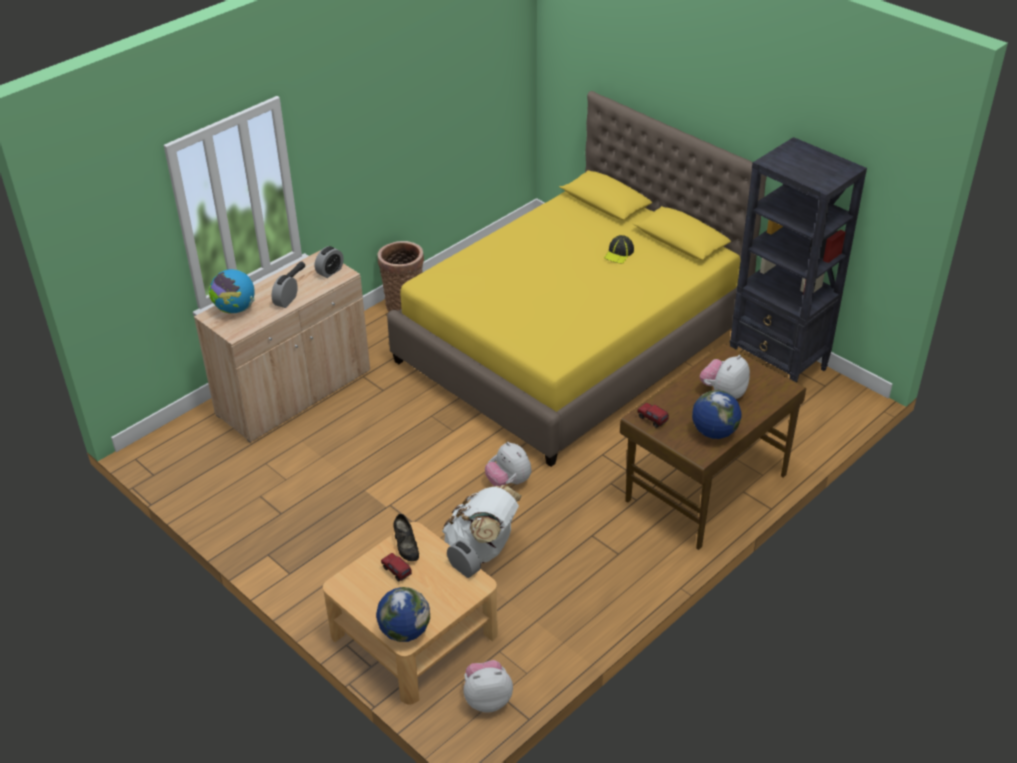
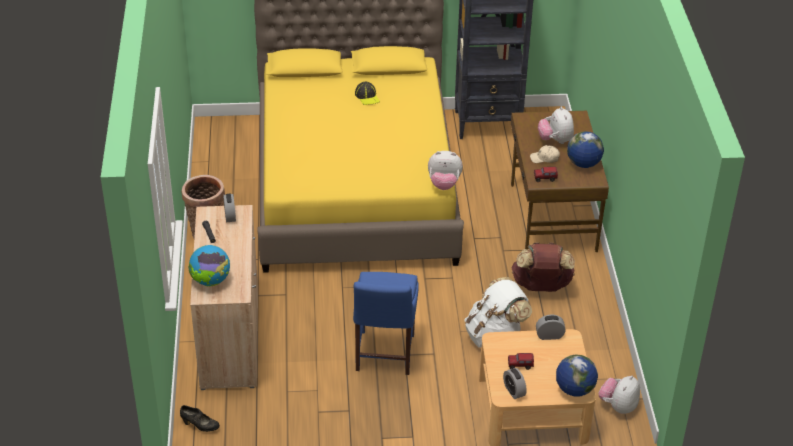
camera: 50 degrees left, 0 degrees up
alarm clock [271,275,298,308] -> alarm clock moved to [503,368,527,399]
black shoe [393,514,419,561] -> black shoe moved to [180,405,220,432]
plush toy [485,442,531,487] -> plush toy moved to [428,151,463,190]
none -> blue chair [353,272,419,375]
none -> brown backpack [512,242,575,292]
none -> beige cap [530,145,560,163]

